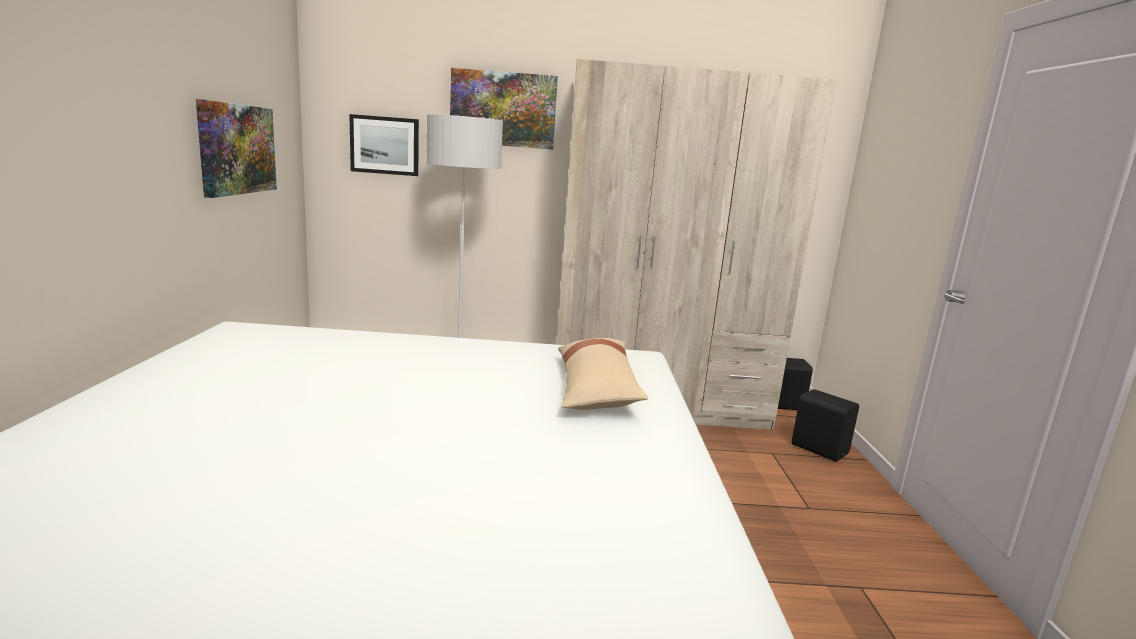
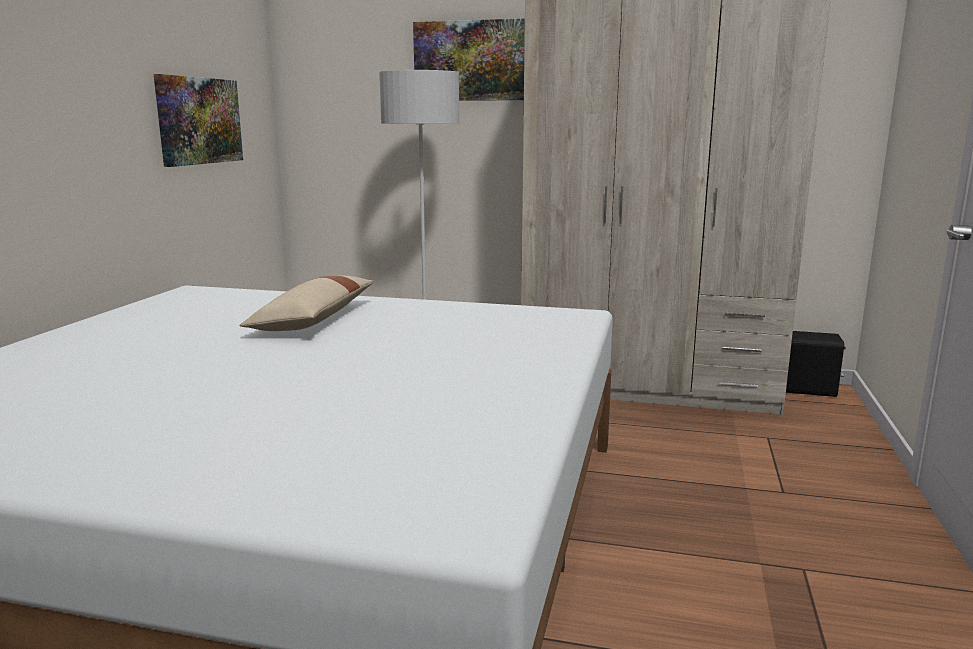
camera: 15 degrees right, 0 degrees up
picture [349,114,419,176] -> none
beige pillow [558,338,648,410] -> beige pillow moved to [240,275,374,331]
black speaker [791,389,859,462] -> none

